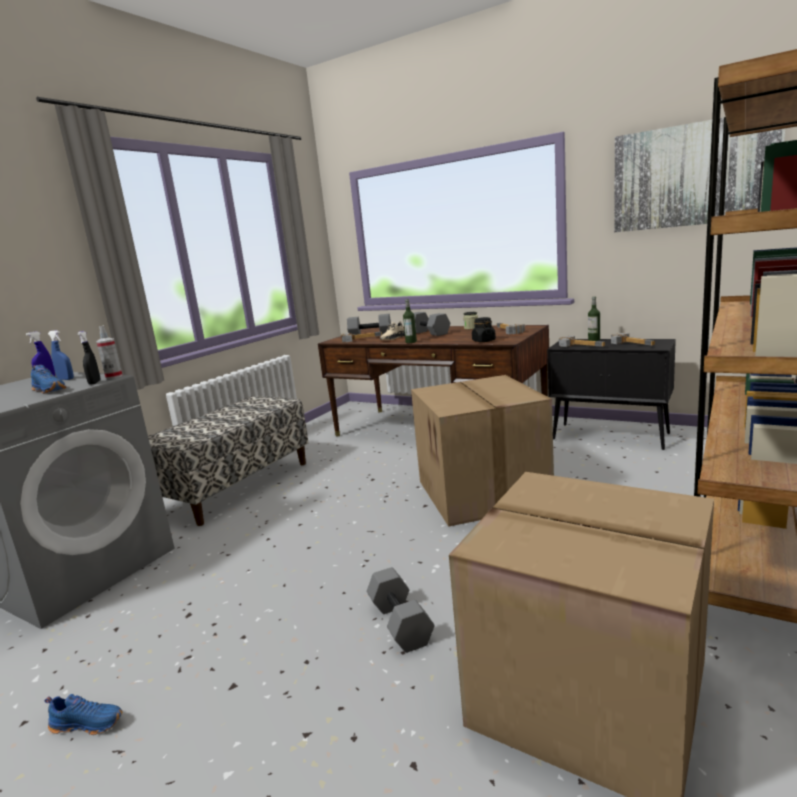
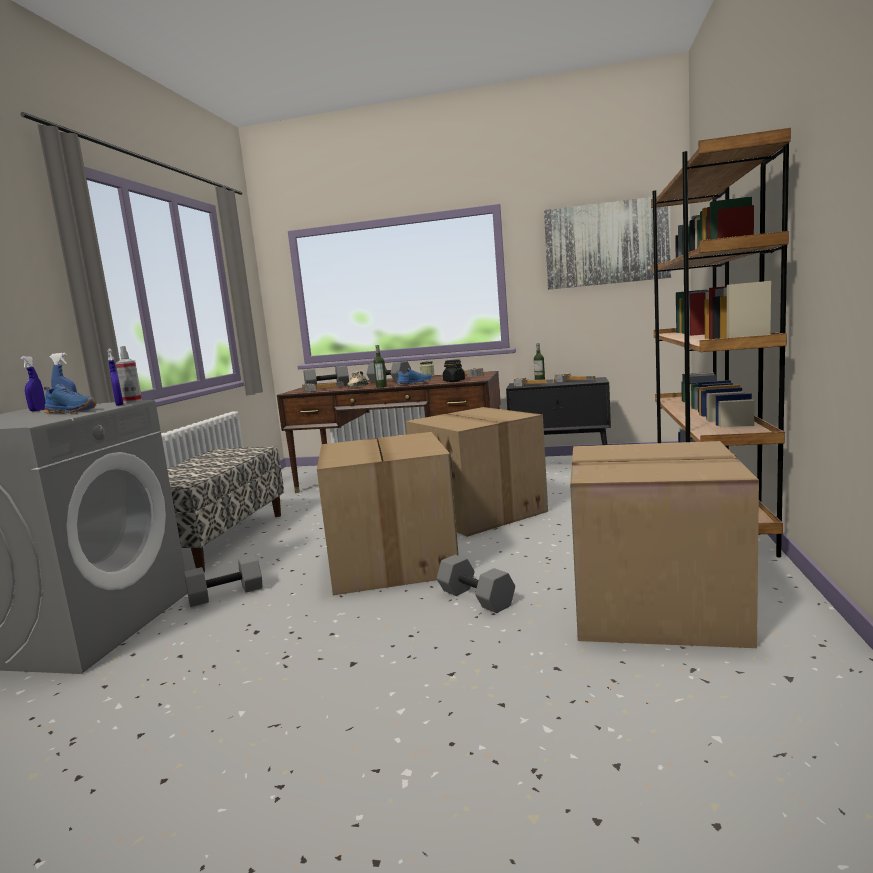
camera: 20 degrees left, 5 degrees down
blue shoe [44,694,123,735] -> blue shoe moved to [396,368,432,385]
black spray bottle [77,331,101,385] -> blue spray bottle [108,348,124,406]
none -> grey dumbbell [184,555,263,607]
none -> cardboard box [317,432,459,595]

